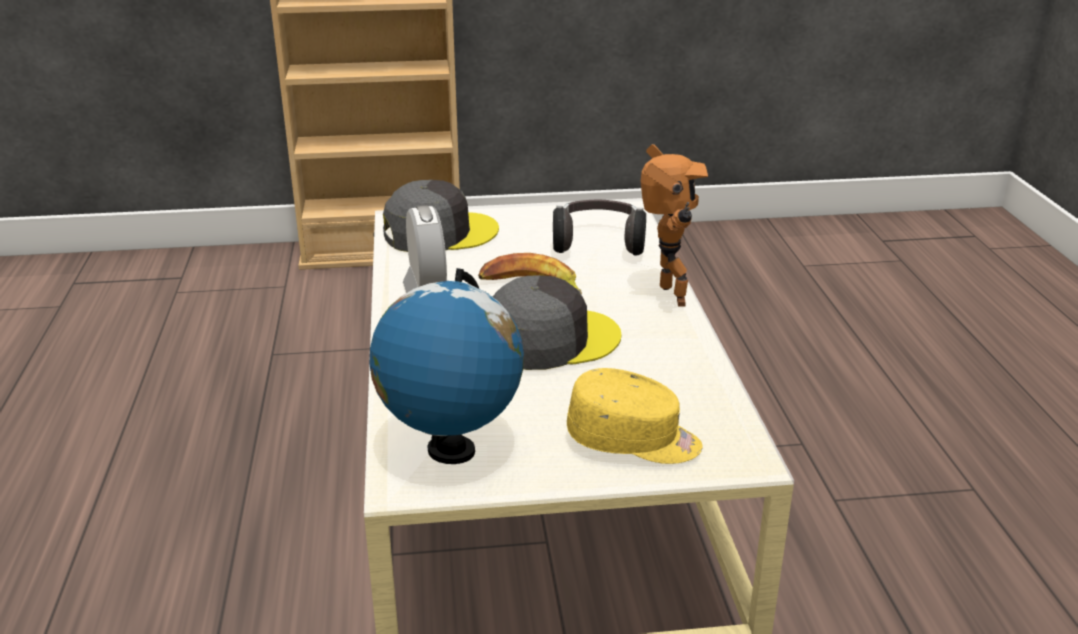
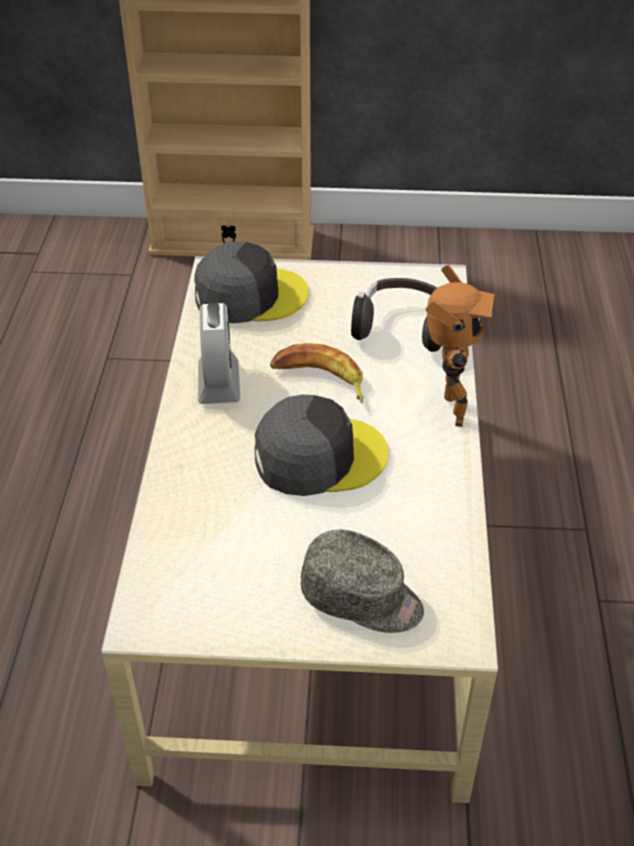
camera: 10 degrees right, 15 degrees up
globe [369,268,524,464] -> none
yellow cap [567,368,703,464] -> grey cap [301,530,424,633]

